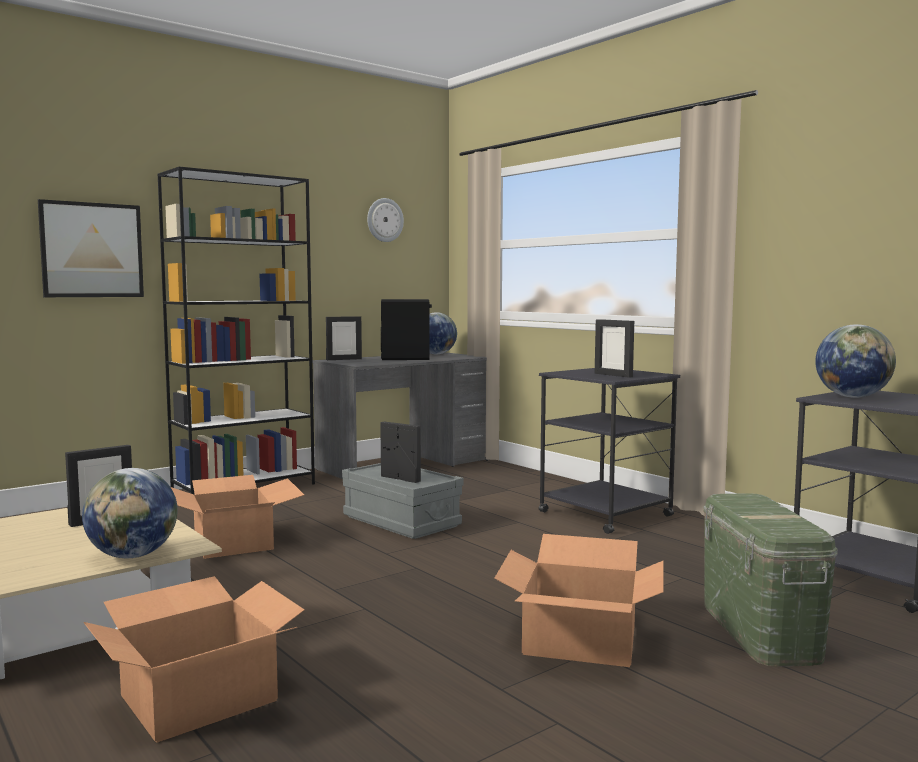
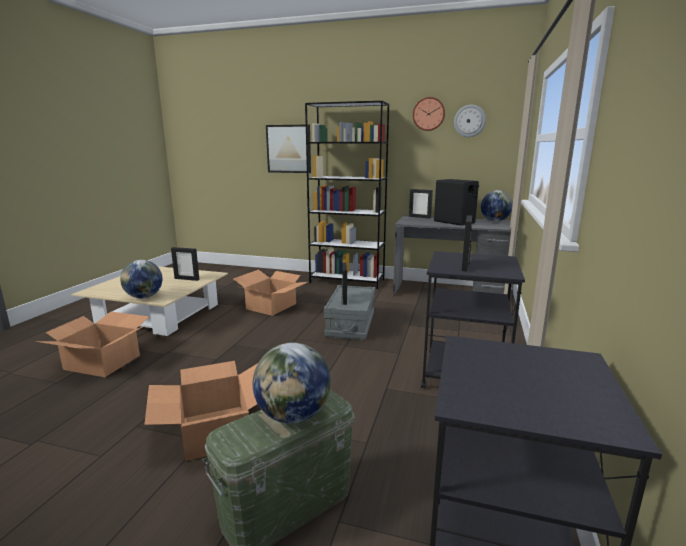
camera: 55 degrees right, 10 degrees up
globe [815,325,896,398] -> globe moved to [253,343,331,424]
none -> wall clock [413,97,445,131]

